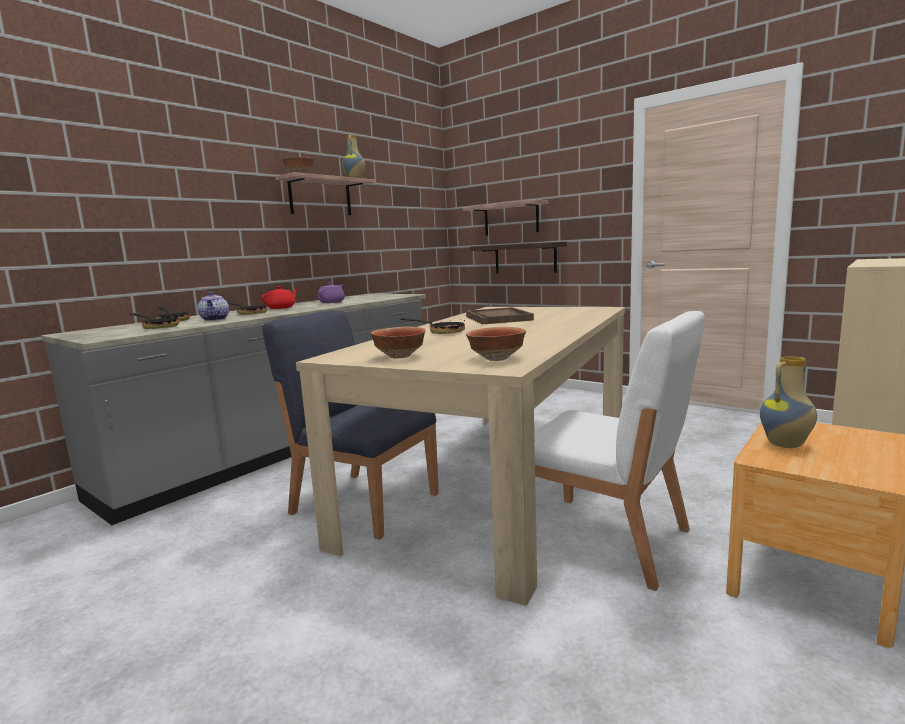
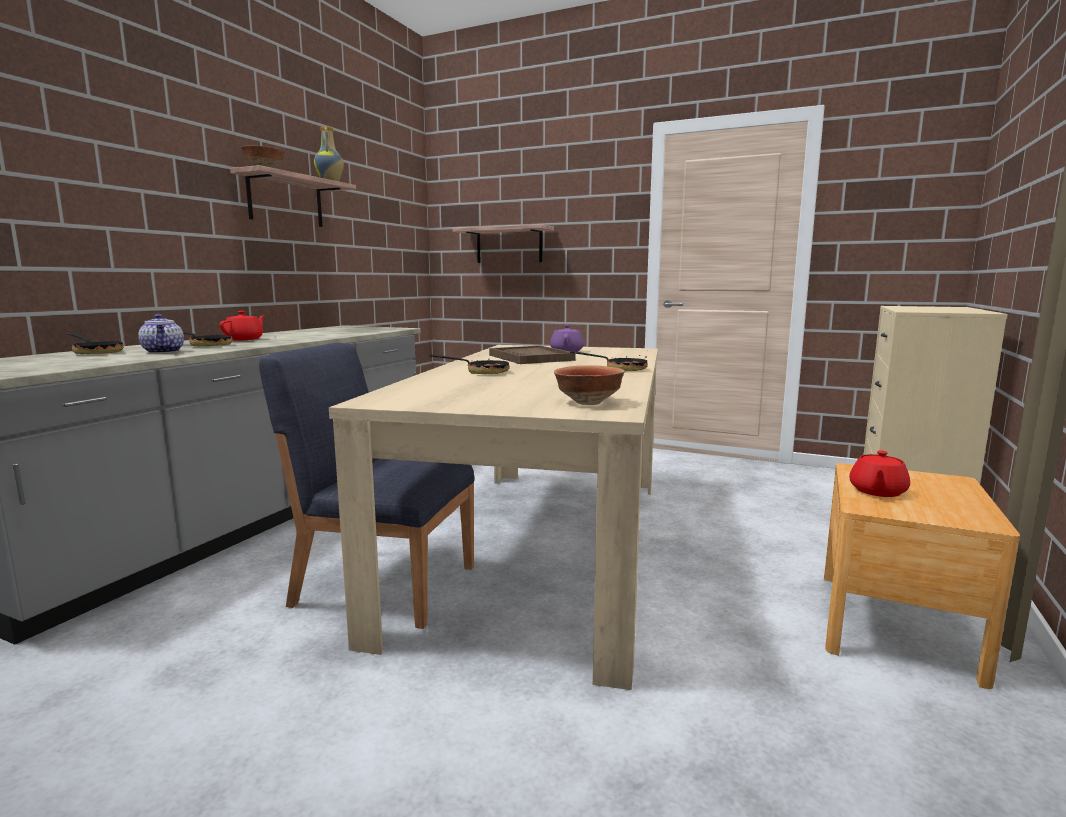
camera: 15 degrees left, 0 degrees up
frying pan [129,313,180,329] -> frying pan moved to [570,351,648,371]
purple teapot [318,282,345,303] -> purple teapot moved to [550,325,584,352]
bowl [370,326,426,358] -> none
shelf [470,242,567,273] -> none
white chair [534,311,705,591] -> none
vase [760,356,817,448] -> red teapot [849,450,910,497]

